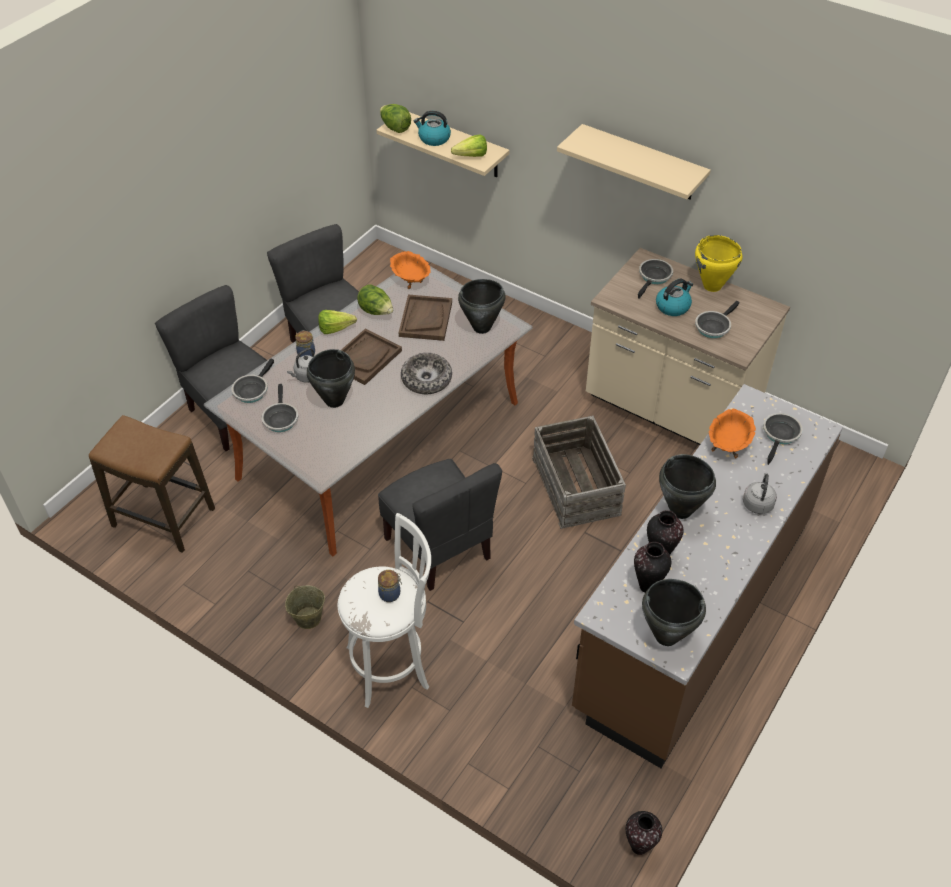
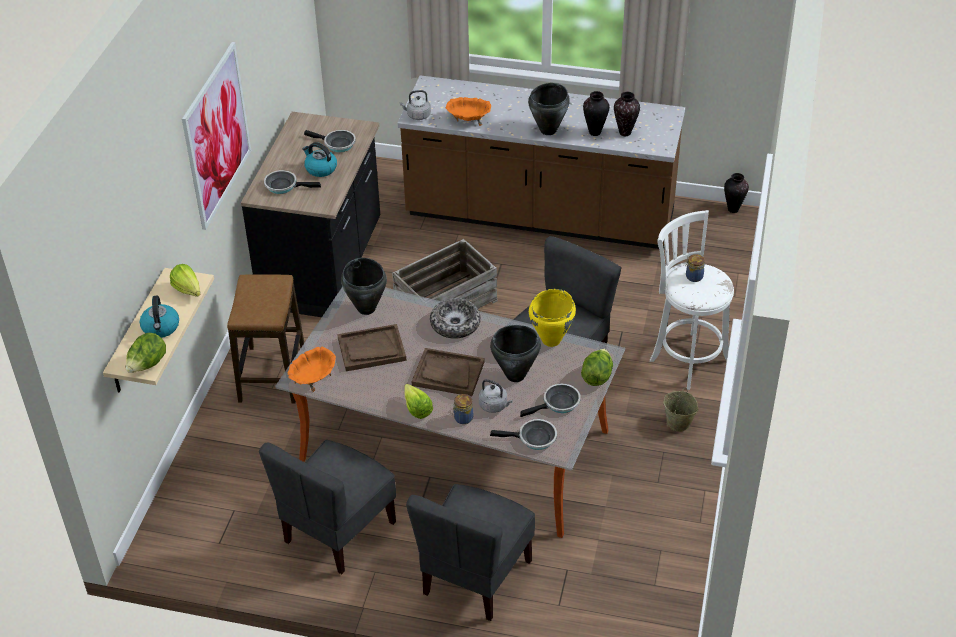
camera: 110 degrees left, 5 degrees down
stool [89,415,215,553] -> stool moved to [227,274,304,403]
lettuce [357,284,393,315] -> lettuce moved to [581,349,613,386]
beige shelf [557,124,711,199] -> picture [182,42,251,230]
beige counter [586,248,790,445] -> black counter [241,112,380,317]
black cooking pot [642,579,706,646] -> none
yellow cooking pot [695,235,742,292] -> yellow cooking pot moved to [529,289,576,347]
grey kettle [743,473,777,514] -> grey kettle moved to [400,90,431,120]
frying pan [763,413,803,465] -> none

